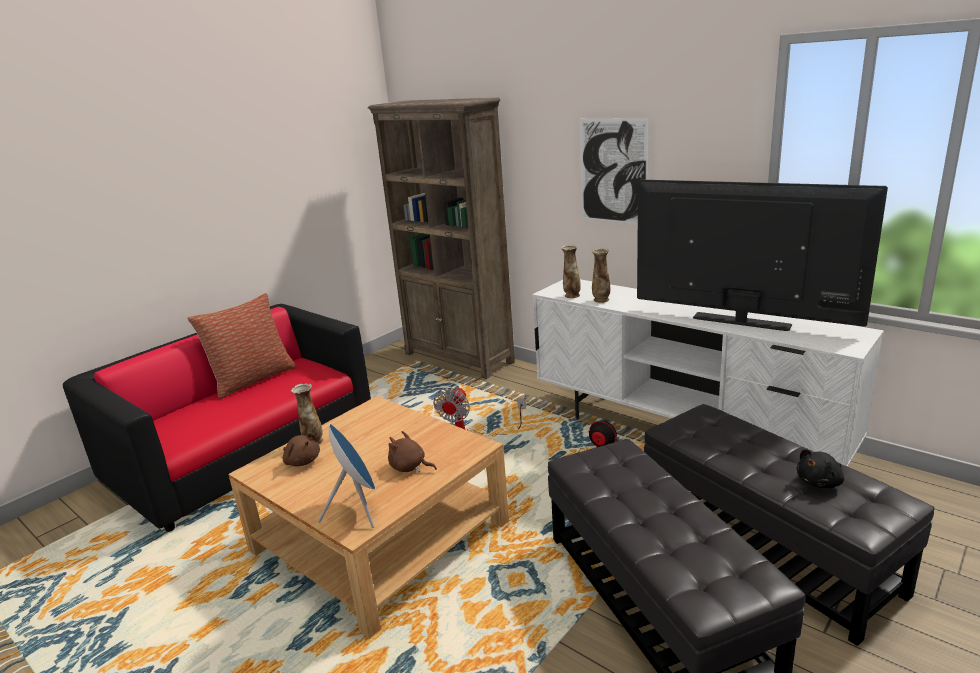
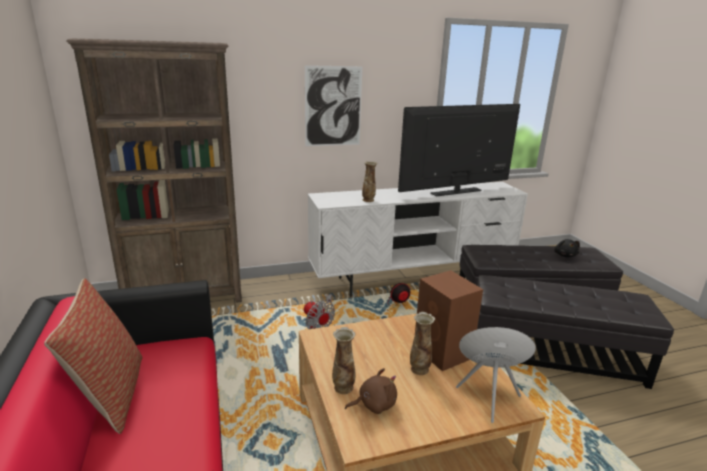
camera: 60 degrees left, 0 degrees up
brown plush toy [388,431,437,472] -> brown speaker [415,270,483,371]
vase [561,245,581,298] -> vase moved to [410,312,435,375]

